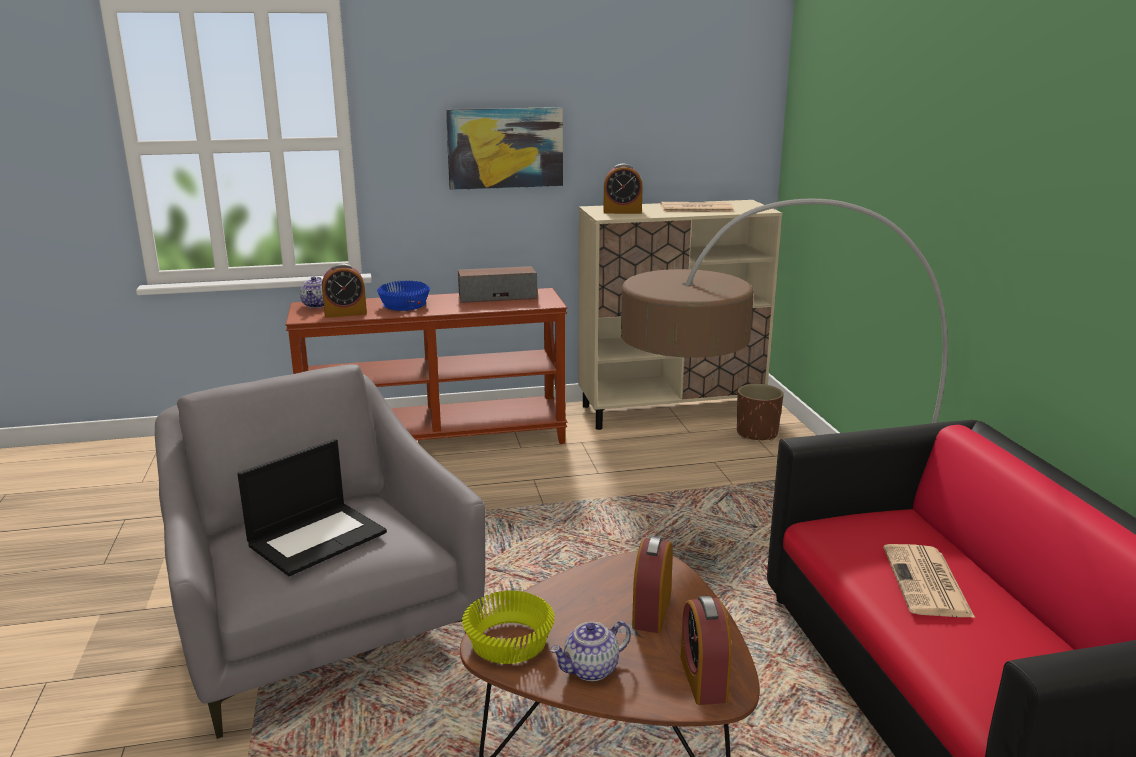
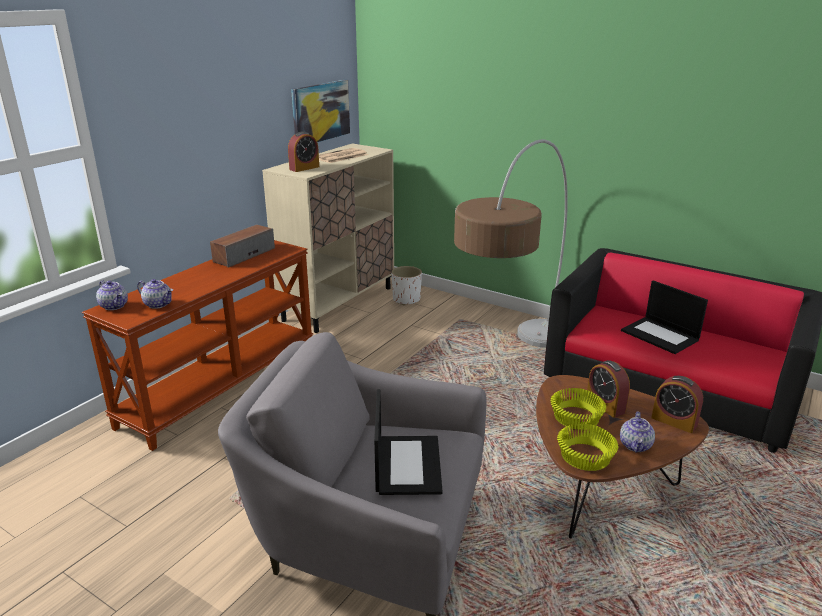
camera: 45 degrees left, 5 degrees up
alarm clock [322,263,367,318] -> teapot [137,279,173,309]
blue bowl [377,281,430,311] -> none
picture [446,107,563,190] -> picture moved to [291,80,350,142]
brown planter [737,384,784,441] -> white planter [391,266,422,306]
newspaper [883,544,975,618] -> laptop [621,280,708,354]
none -> yellow bowl [550,388,606,430]

